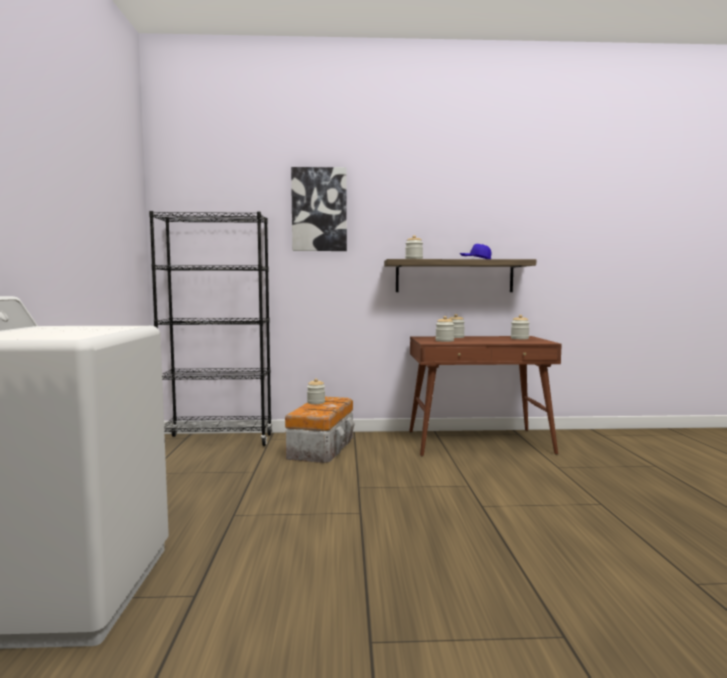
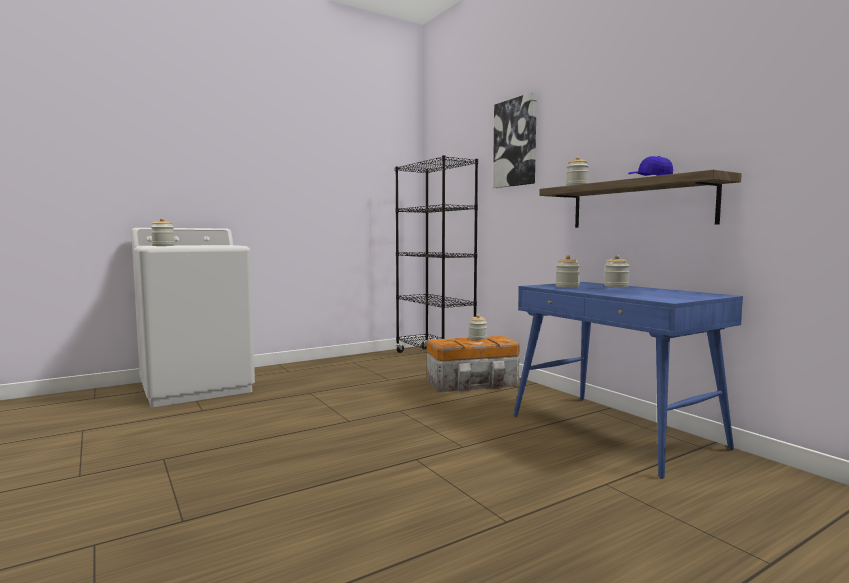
camera: 60 degrees right, 0 degrees up
brown desk [409,336,562,456] -> blue desk [514,282,743,479]
jar [511,315,530,339] -> jar moved to [151,218,175,246]

